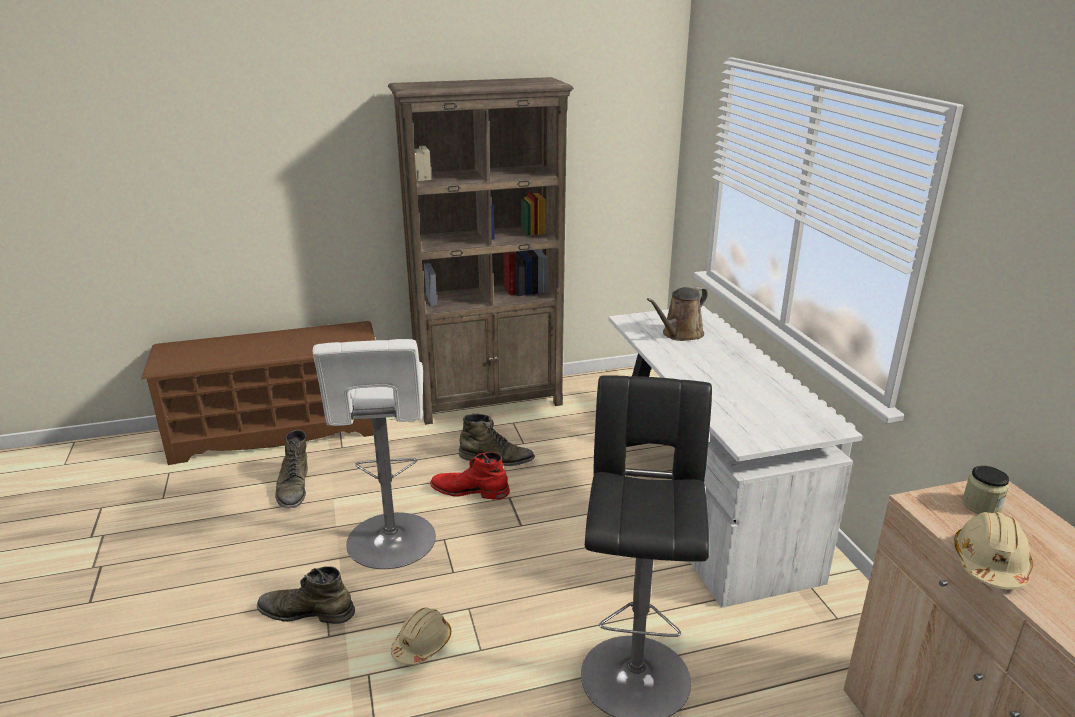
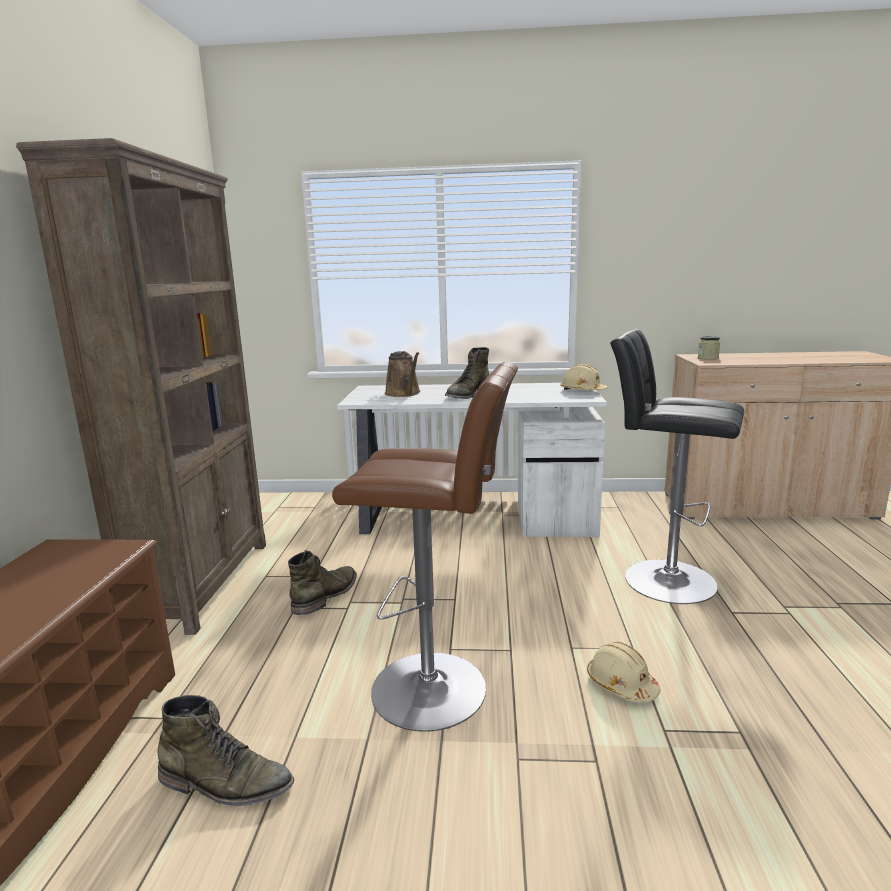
camera: 70 degrees left, 10 degrees down
green boot [257,566,355,624] -> green boot moved to [445,347,489,399]
white stool [313,339,436,569] -> brown stool [332,362,518,732]
red boot [430,452,510,500] -> none
beige hard hat [954,512,1033,590] -> beige hard hat moved to [560,364,608,390]

